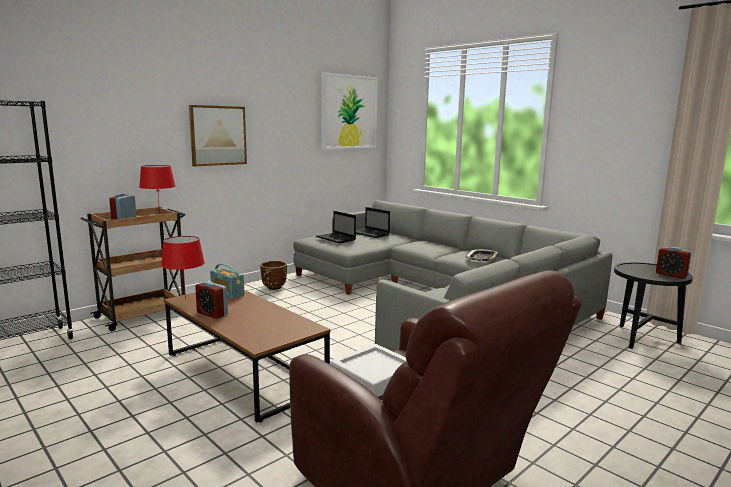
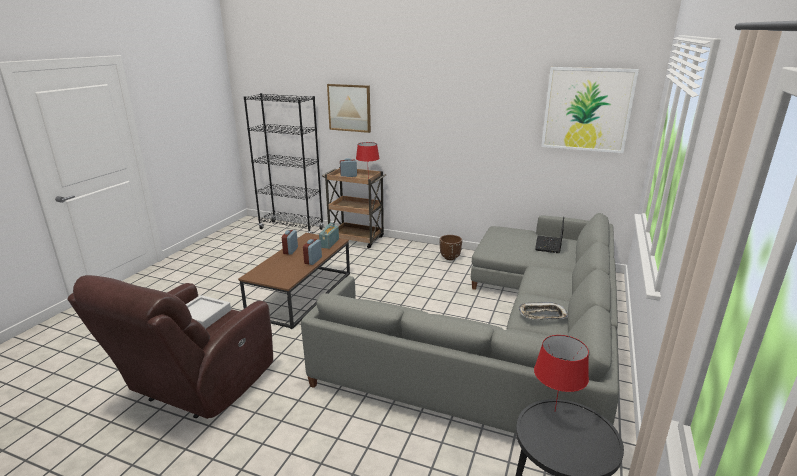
camera: 65 degrees right, 10 degrees up
red table lamp [161,236,205,300] -> red table lamp moved to [534,335,589,410]
picture [189,105,247,166] -> picture moved to [327,84,371,133]
laptop [316,211,356,243] -> none
alarm clock [656,247,692,279] -> alarm clock moved to [303,239,322,265]

